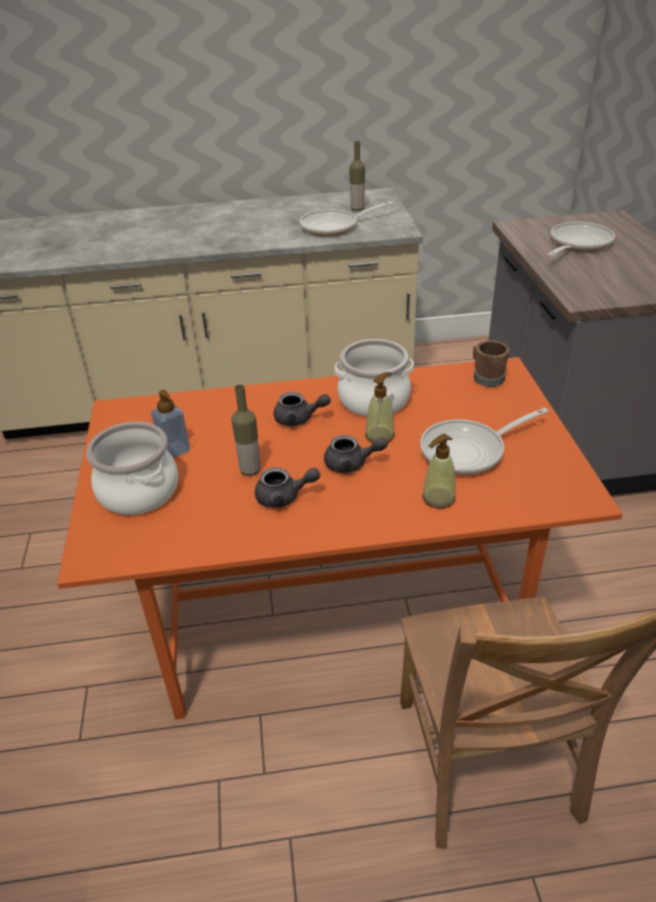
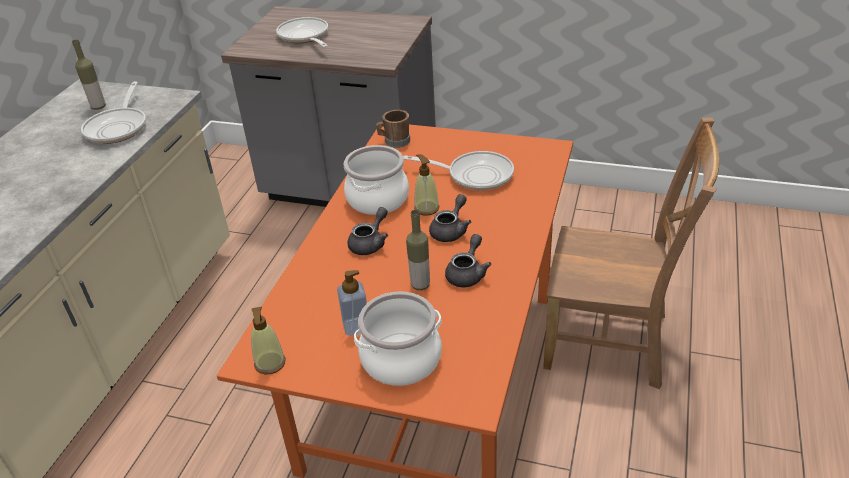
camera: 65 degrees left, 0 degrees up
frying pan [420,408,548,475] -> frying pan turned 75 degrees counterclockwise [403,151,514,191]
soap dispenser [422,434,456,509] -> soap dispenser moved to [251,307,286,374]

